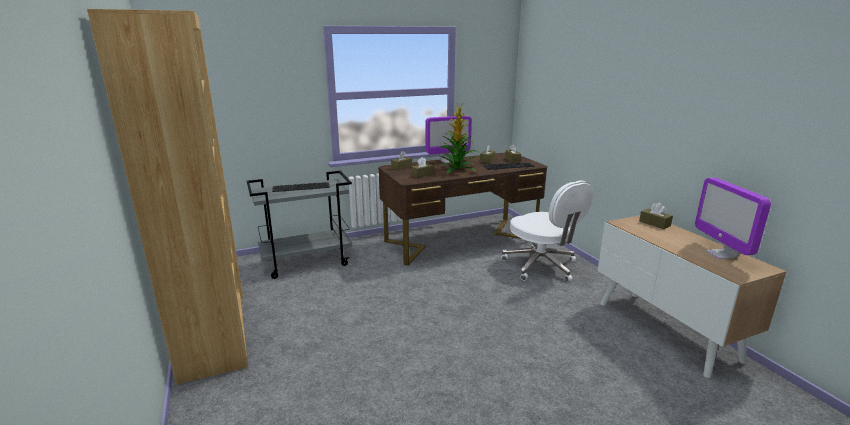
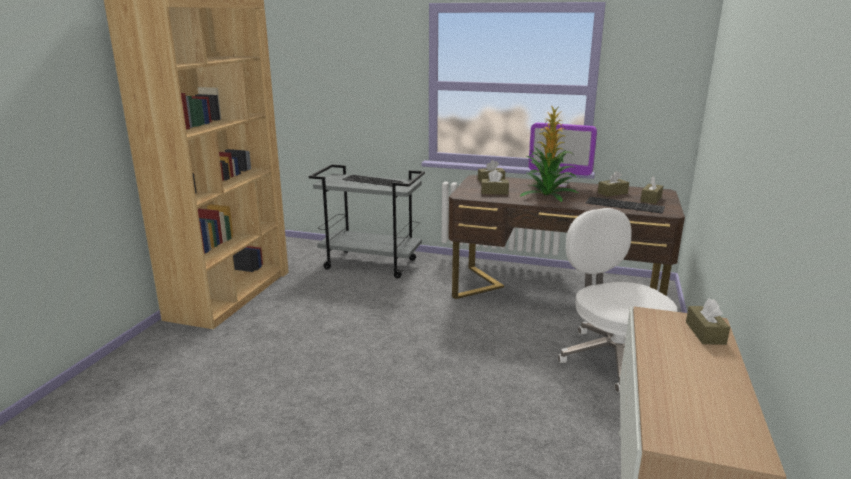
camera: 40 degrees right, 0 degrees up
white office chair [501,180,593,282] -> white office chair turned 150 degrees clockwise [558,208,678,393]
monitor [695,178,771,259] -> none

